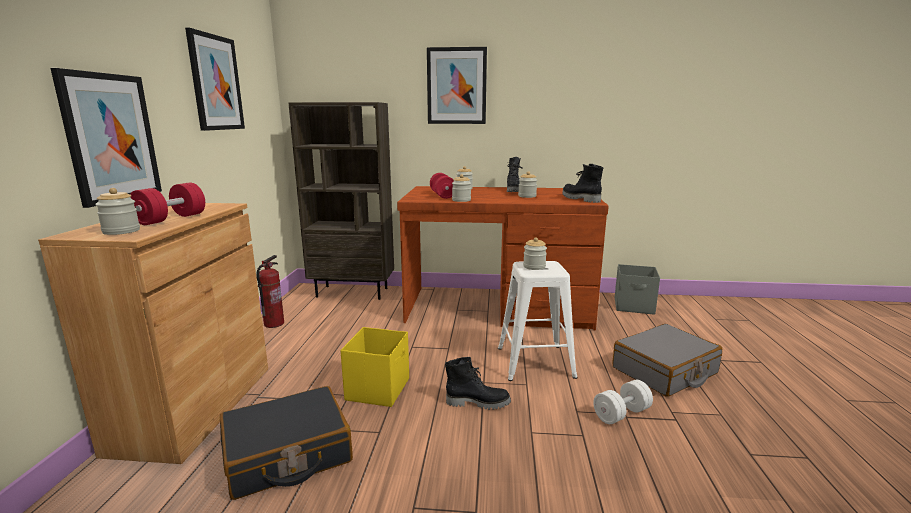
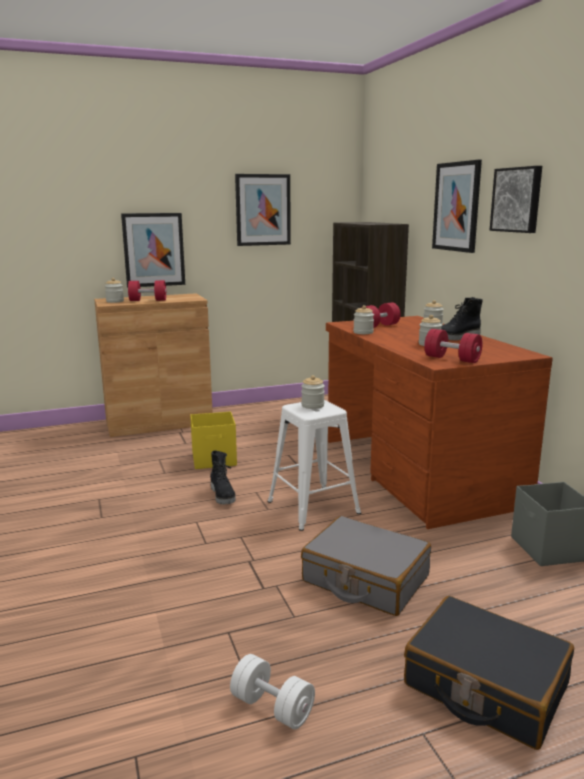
camera: 65 degrees right, 0 degrees up
black suitcase [220,386,353,500] -> black suitcase moved to [404,596,574,750]
fire extinguisher [256,255,284,328] -> none
black boot [562,164,603,203] -> red dumbbell [424,329,483,363]
white dumbbell [593,380,653,424] -> white dumbbell moved to [230,654,315,730]
none -> picture [489,166,542,233]

